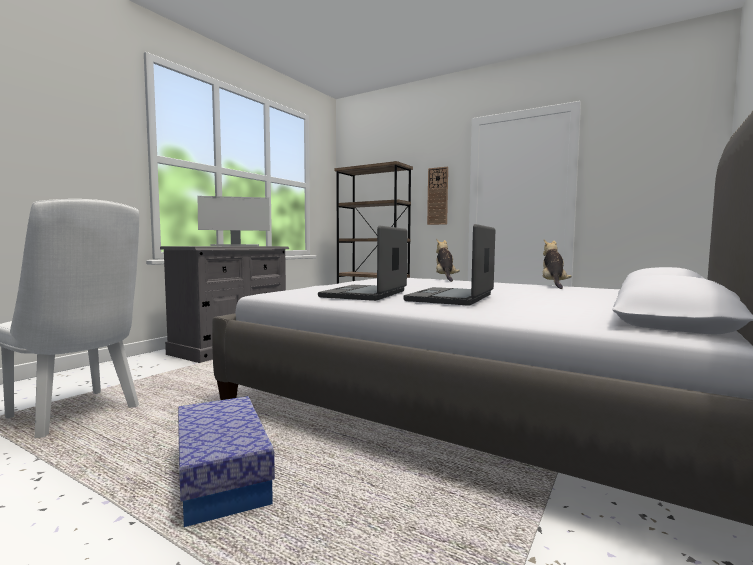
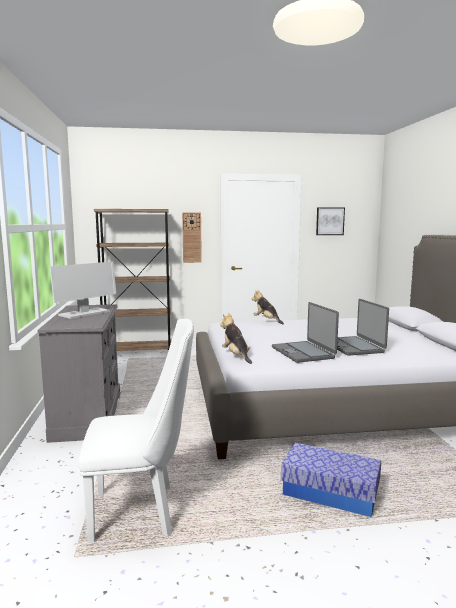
camera: 40 degrees left, 5 degrees up
plush toy [543,239,572,289] -> plush toy moved to [220,313,252,364]
none -> picture [316,207,345,235]

